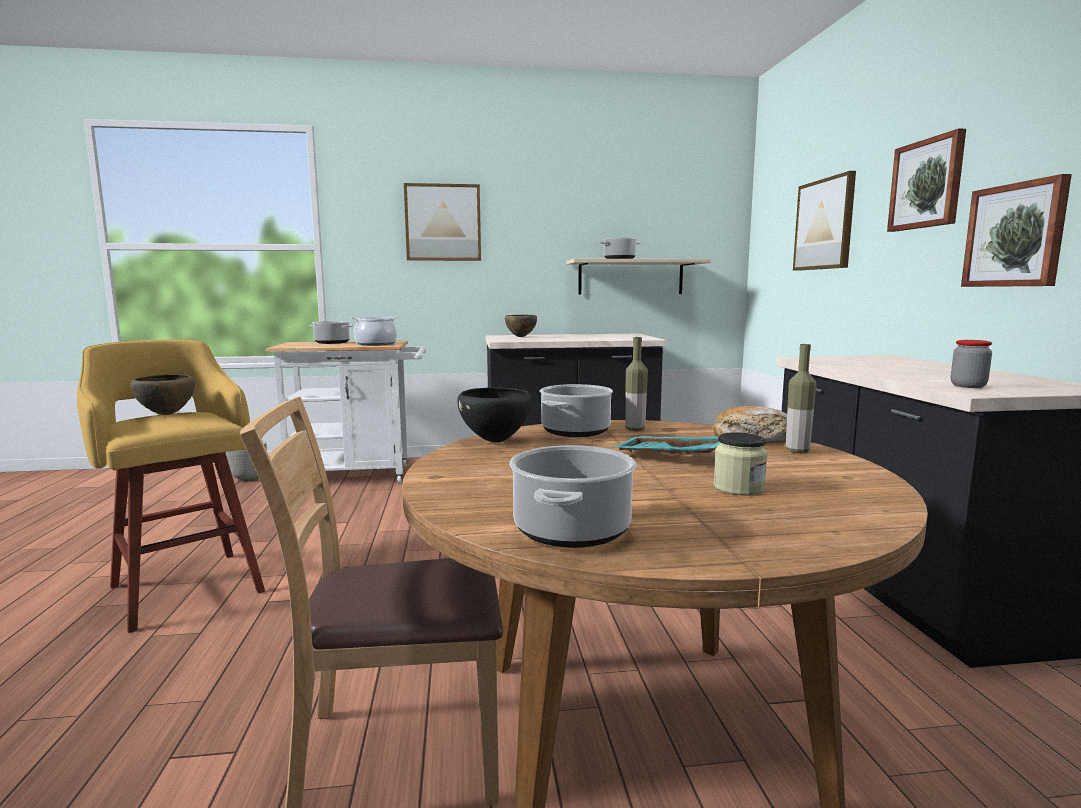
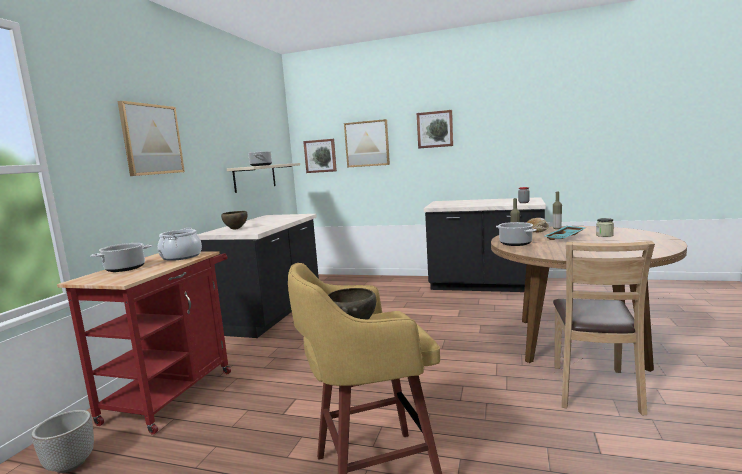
camera: 65 degrees left, 0 degrees up
white cart [265,341,426,484] -> red cart [57,252,231,435]
black bowl [457,387,532,442] -> none
cooking pot [510,445,636,548] -> none
picture [961,174,1072,287] -> picture moved to [303,139,337,173]

